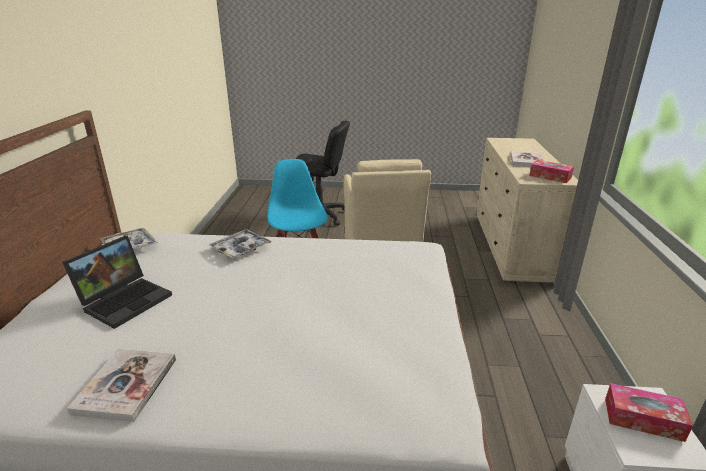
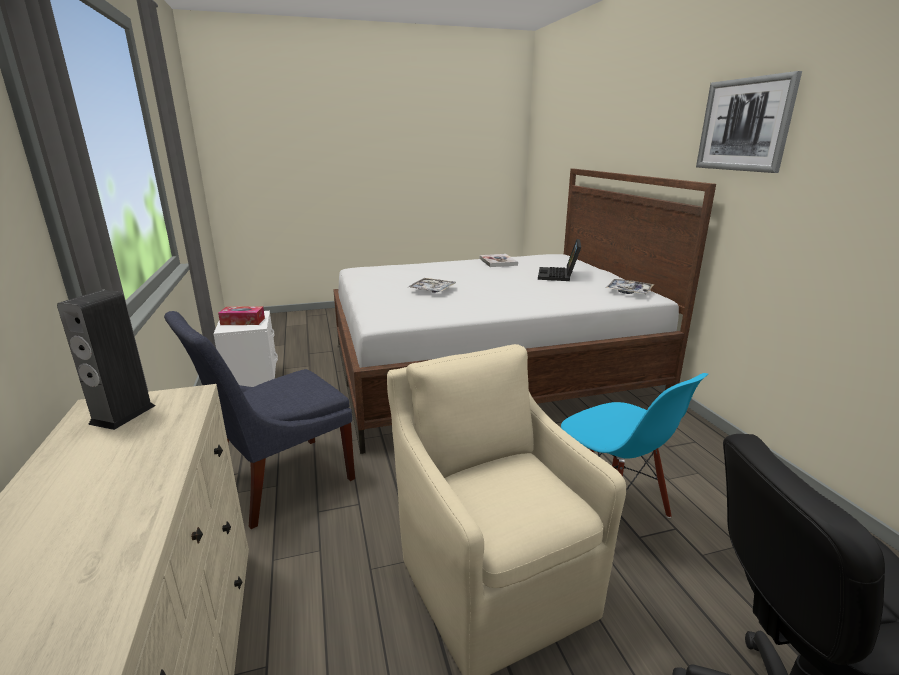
camera: 160 degrees right, 5 degrees down
tray [209,229,271,259] -> tray moved to [407,278,456,293]
book [511,151,544,167] -> none
tissue box [530,160,574,183] -> speaker [57,290,156,430]
none -> blue chair [164,311,355,529]
none -> picture [696,71,802,173]

